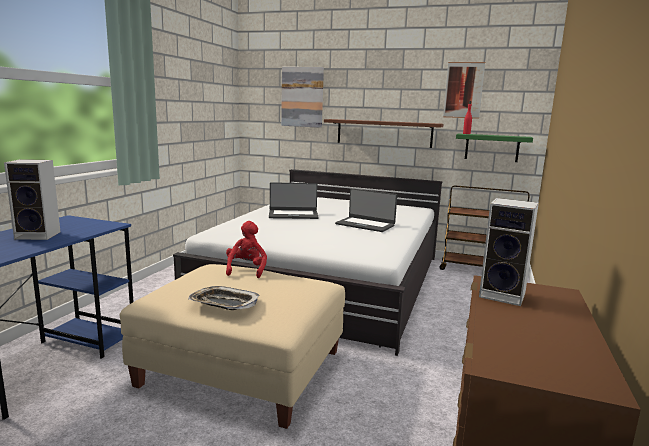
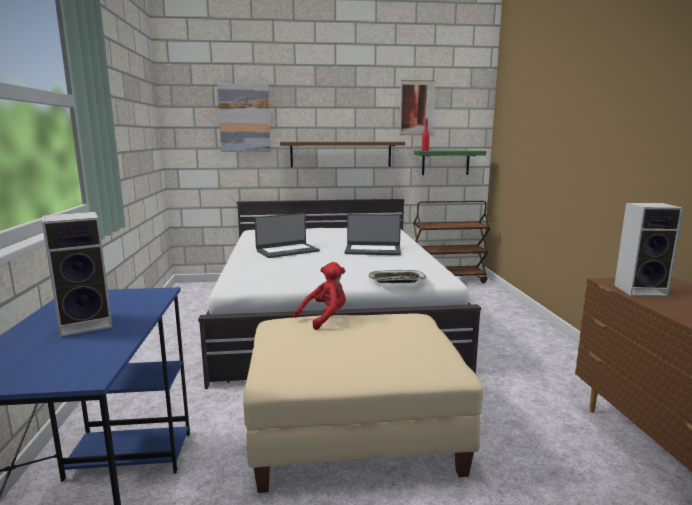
camera: 25 degrees left, 0 degrees up
tray [188,286,259,310] -> tray moved to [368,270,427,283]
red plush toy [226,221,267,278] -> red plush toy turned 75 degrees clockwise [294,262,346,330]

